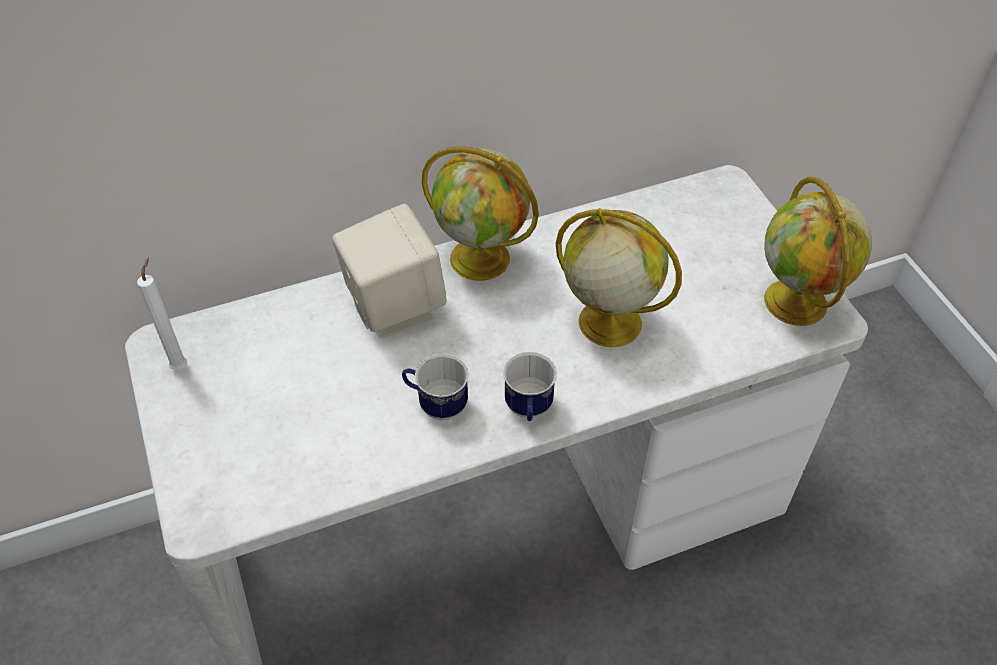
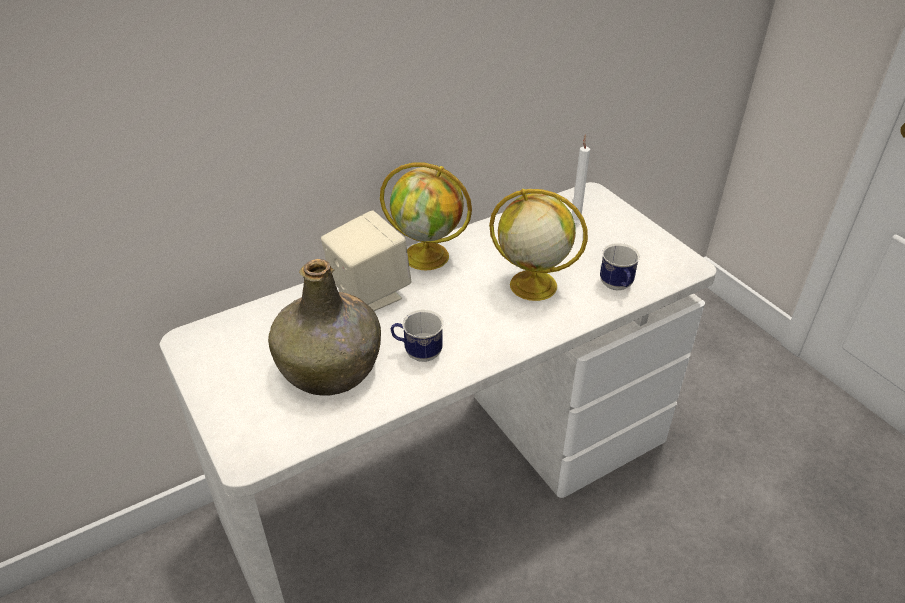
camera: 10 degrees left, 10 degrees down
white candle [137,257,187,370] -> white candle moved to [572,134,590,224]
mug [503,352,557,421] -> mug moved to [600,243,640,290]
globe [764,177,872,326] -> none
none -> green bottle [268,259,381,396]

